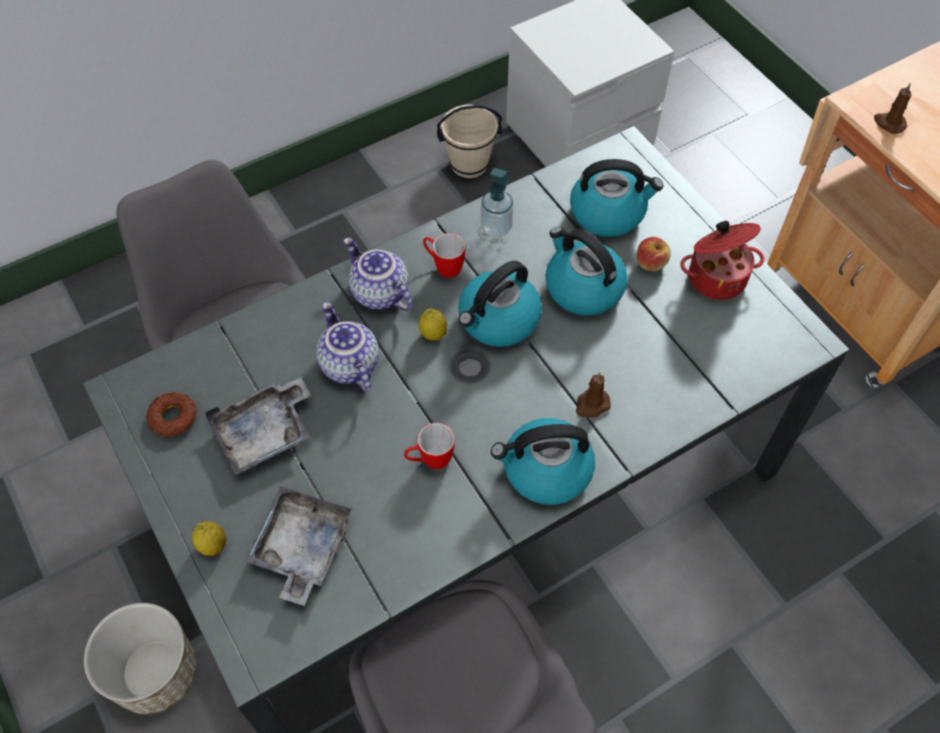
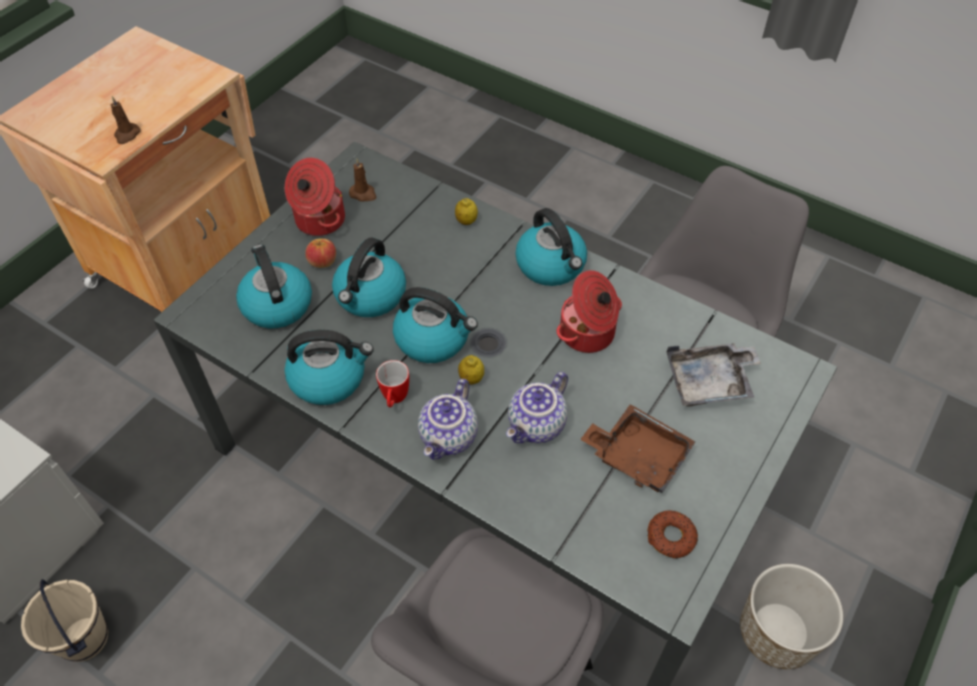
camera: 115 degrees left, 5 degrees down
lemon [192,521,226,556] -> lemon moved to [455,198,478,225]
grey tray [205,377,311,475] -> brown tray [580,404,695,493]
mug [404,423,455,469] -> cooking pot [556,270,622,353]
soap dispenser [480,168,514,237] -> kettle [284,330,374,405]
brown candle [576,372,611,418] -> brown candle moved to [349,158,376,201]

